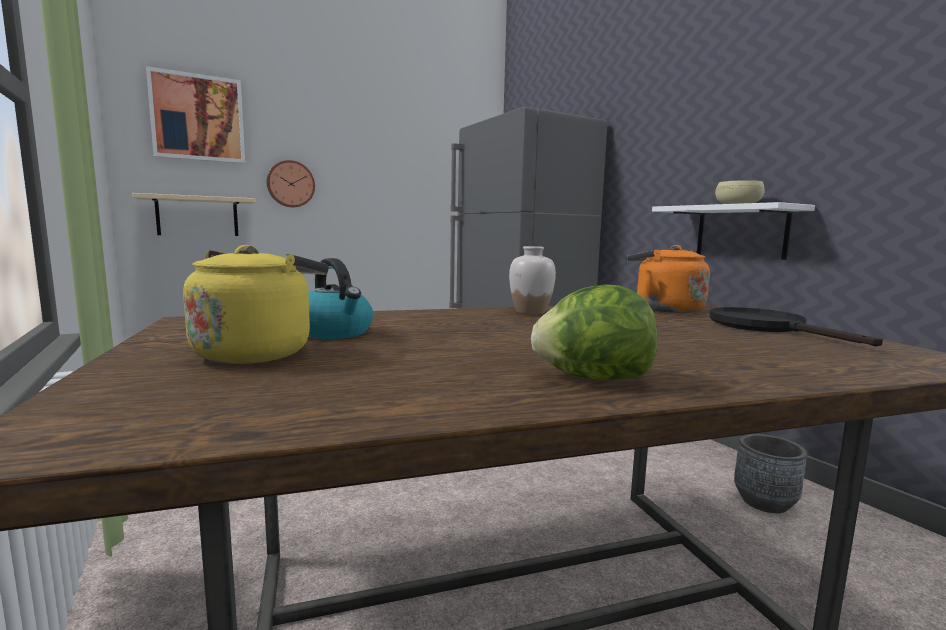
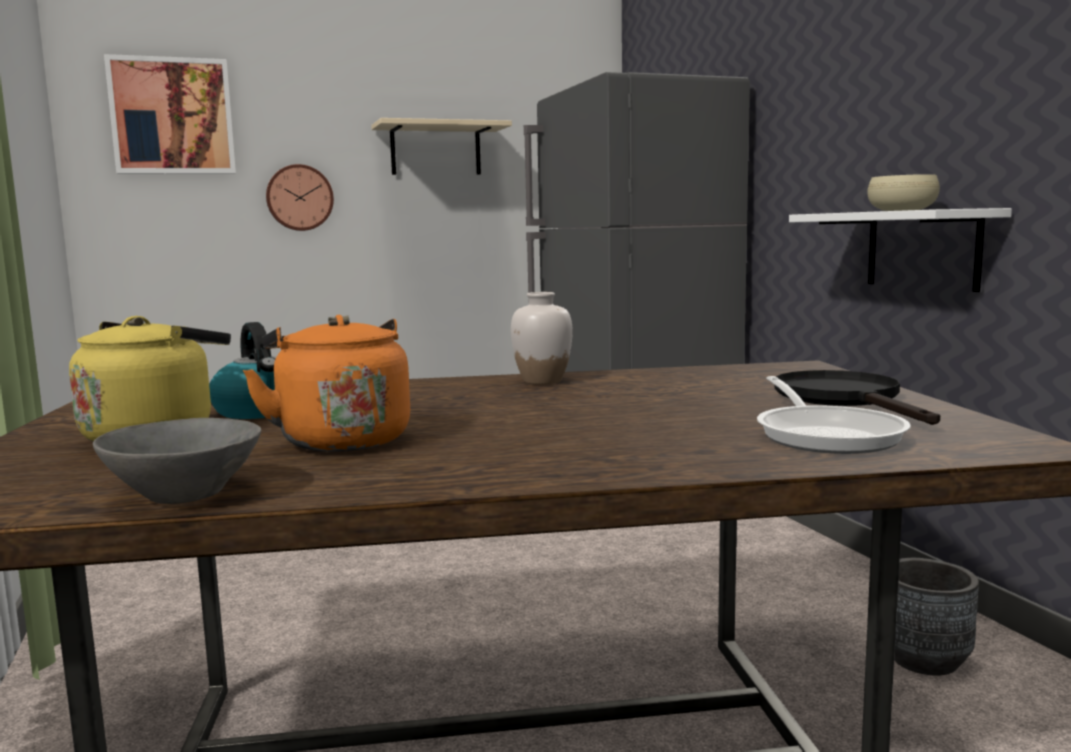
camera: 10 degrees right, 0 degrees up
beige shelf [132,193,256,236] -> beige shelf moved to [371,118,512,175]
lettuce [531,284,657,380] -> none
orange kettle [627,245,710,313] -> orange kettle moved to [242,315,410,452]
none -> grey bowl [93,418,261,504]
none -> frying pan [757,376,910,454]

